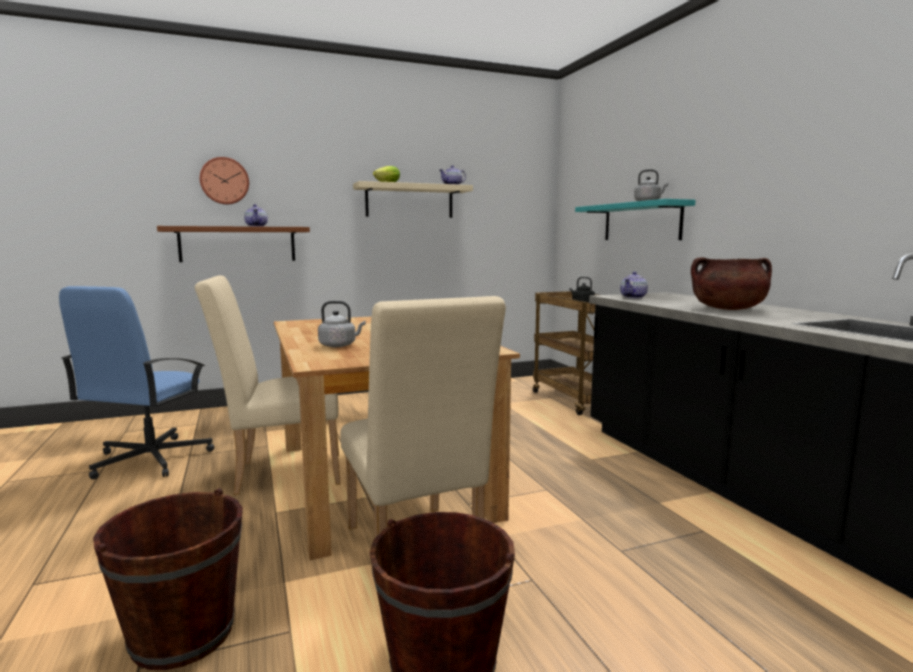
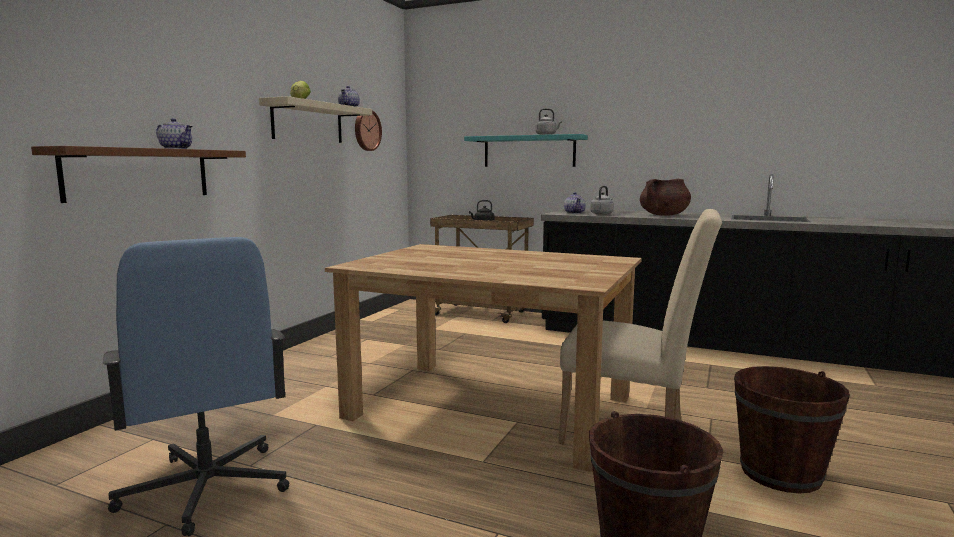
camera: 45 degrees left, 0 degrees up
beige chair [194,275,341,495] -> none
wall clock [200,157,249,205] -> wall clock moved to [355,111,382,151]
grey kettle [318,301,366,347] -> grey kettle moved to [590,186,614,215]

